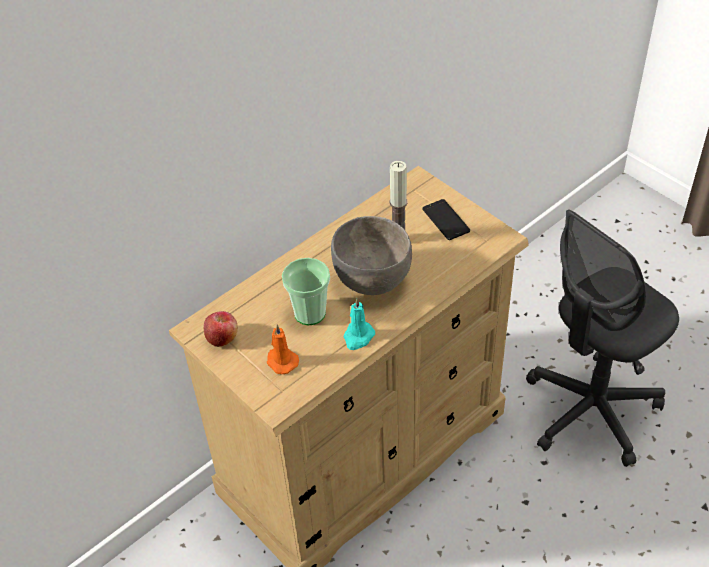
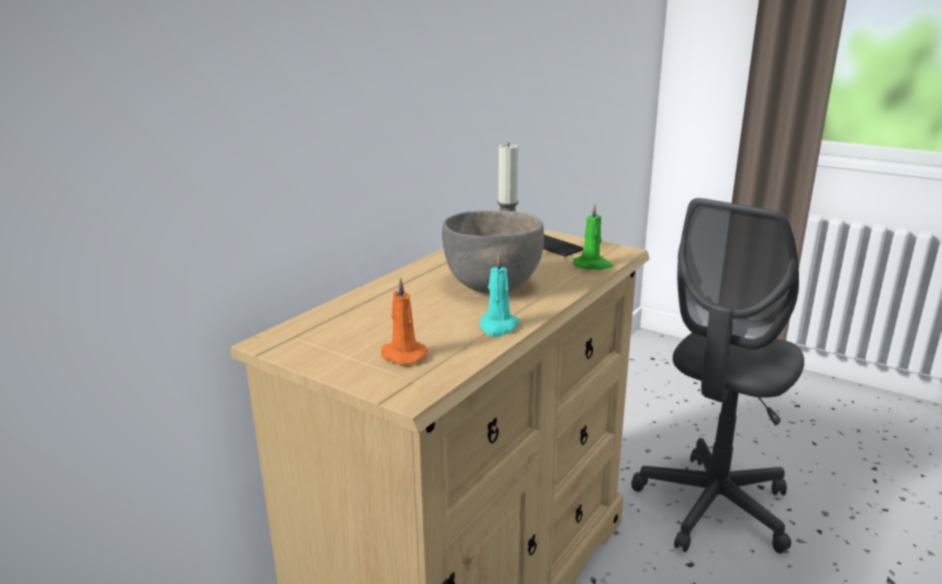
camera: 15 degrees left, 25 degrees down
apple [203,311,238,347] -> none
cup [282,258,330,325] -> none
none -> green candle [573,204,613,270]

